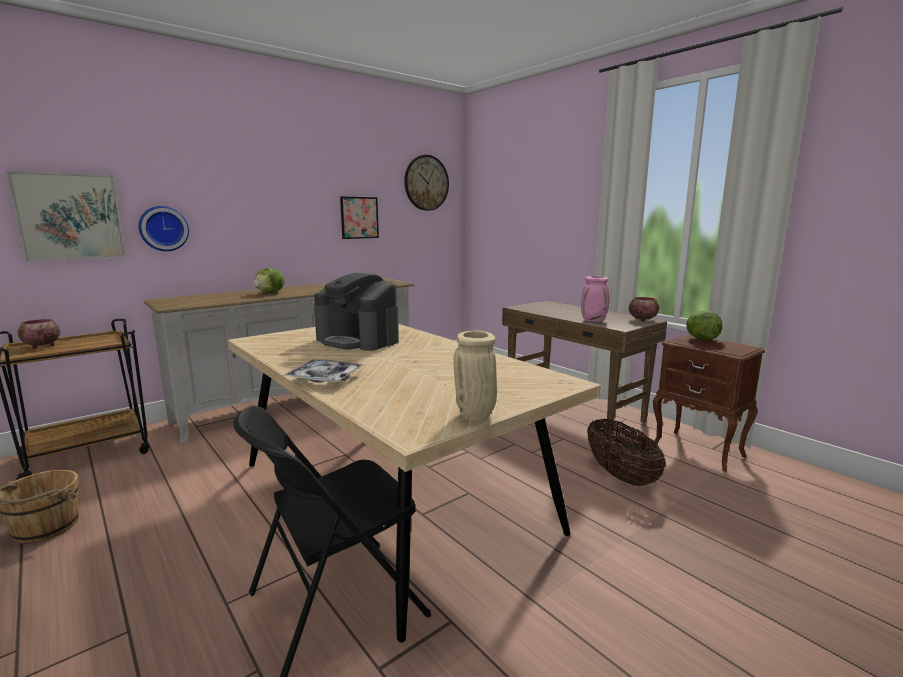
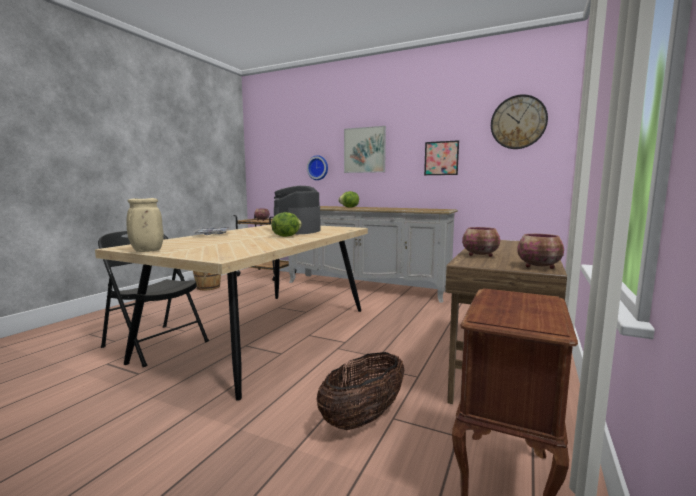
camera: 65 degrees right, 5 degrees down
picture [6,171,126,261] -> picture moved to [344,126,386,173]
pink vase [581,276,609,322] -> bowl [462,227,500,257]
lettuce [686,311,723,340] -> lettuce moved to [271,212,302,237]

